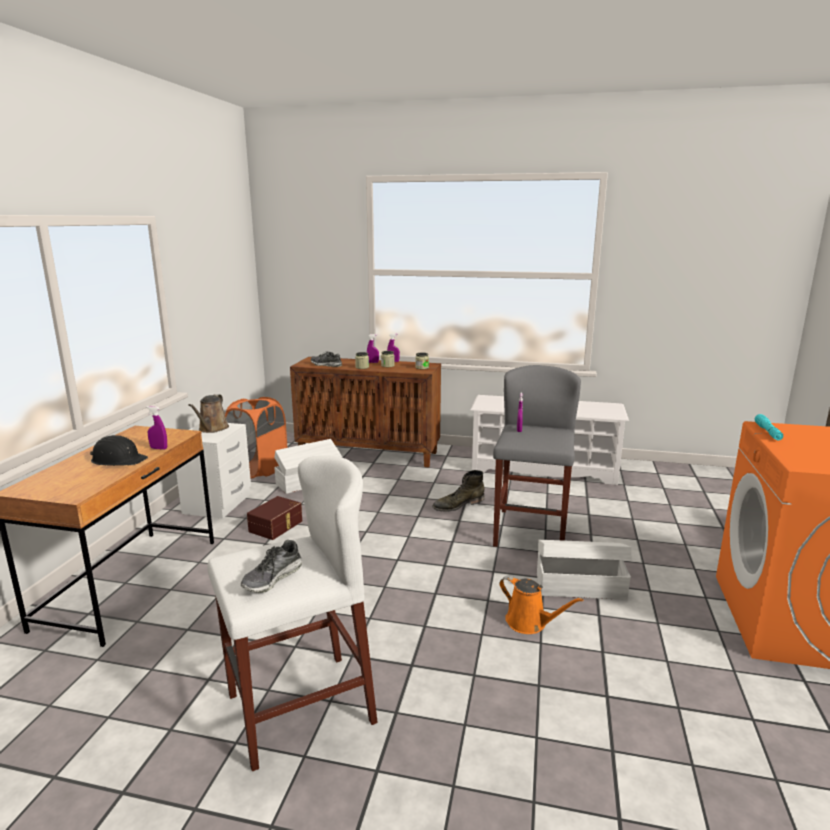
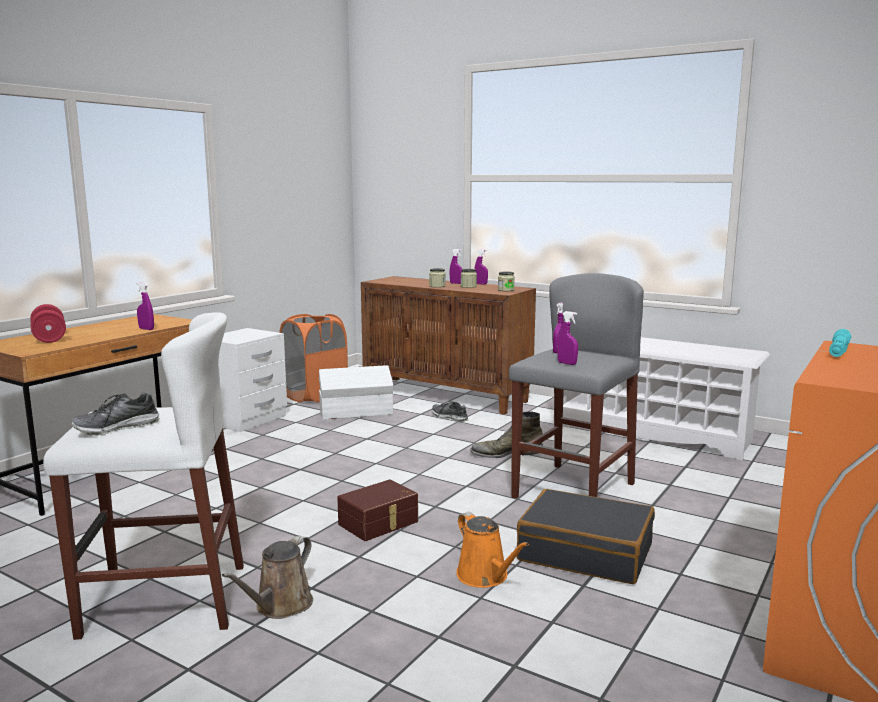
camera: 20 degrees right, 5 degrees down
black hard hat [90,435,148,466] -> none
brown watering can [188,394,229,433] -> brown watering can moved to [222,536,313,619]
brown storage box [247,496,302,540] -> brown storage box moved to [337,479,418,541]
shoe [311,352,342,367] -> shoe moved to [431,401,469,422]
white storage box [537,540,631,600] -> black suitcase [517,489,655,584]
none -> red dumbbell [30,304,66,343]
none -> purple spray bottle [557,311,578,365]

